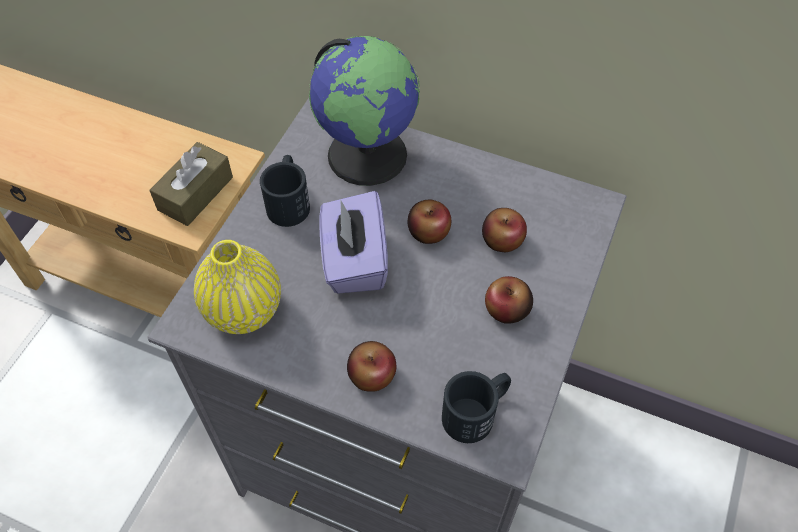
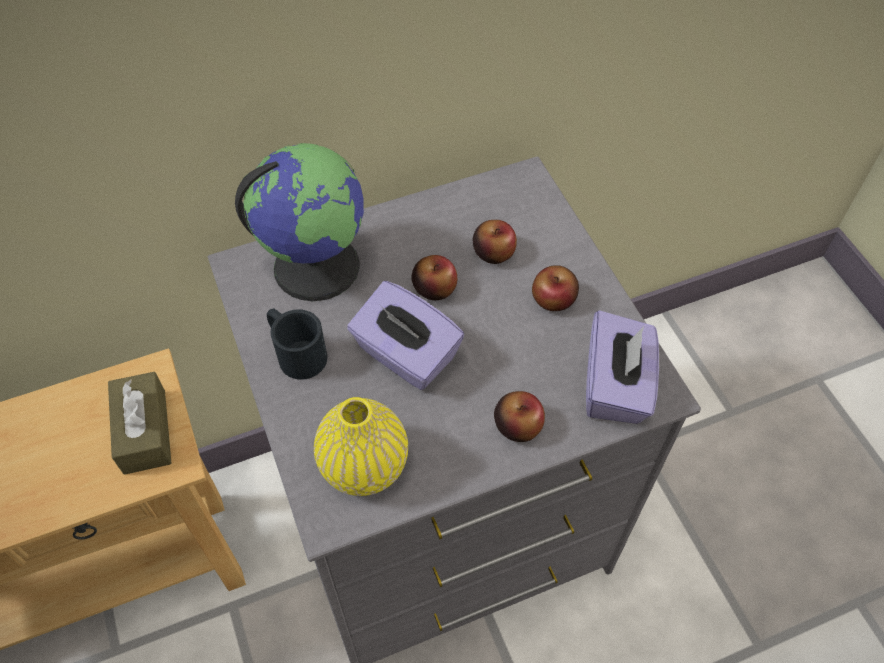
camera: 45 degrees left, 0 degrees up
black mug [442,371,511,443] -> purple tissue box [586,310,659,424]

